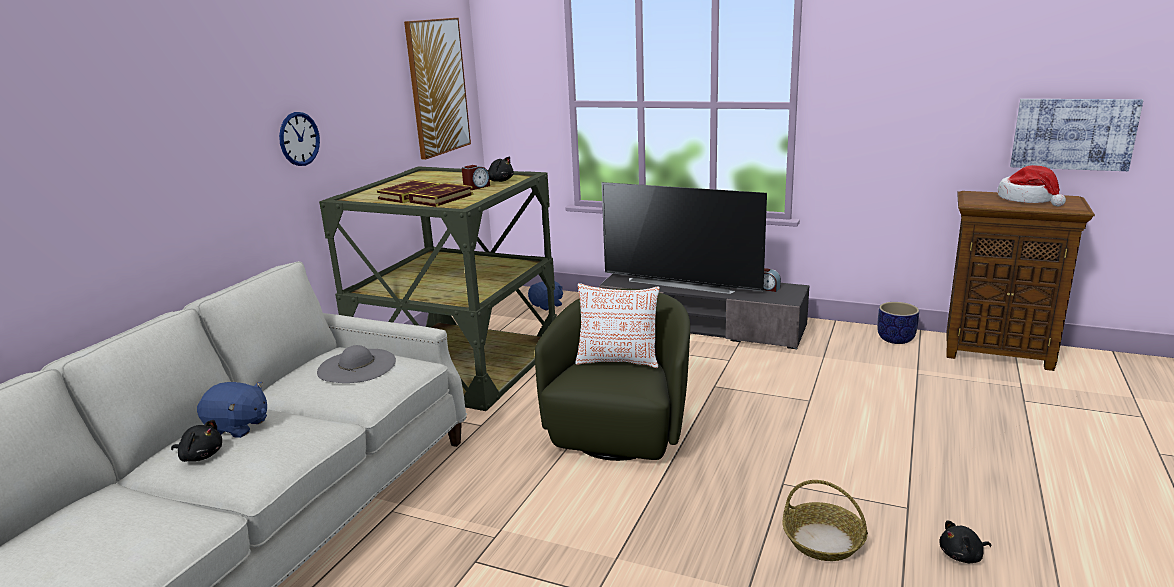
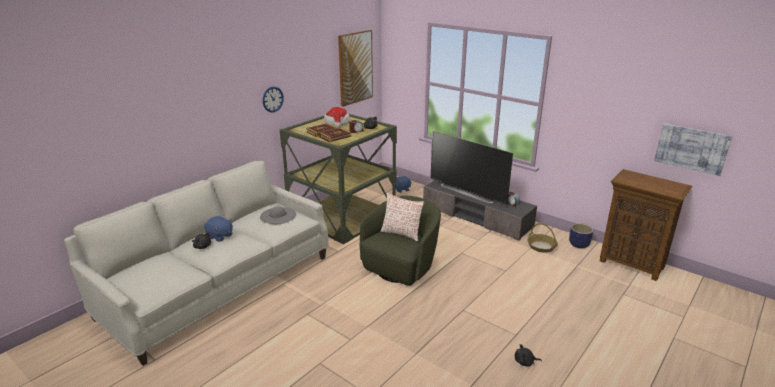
camera: 15 degrees right, 5 degrees up
basket [782,480,868,561] -> basket moved to [527,223,558,253]
hat [997,165,1066,207] -> hat moved to [324,107,350,128]

